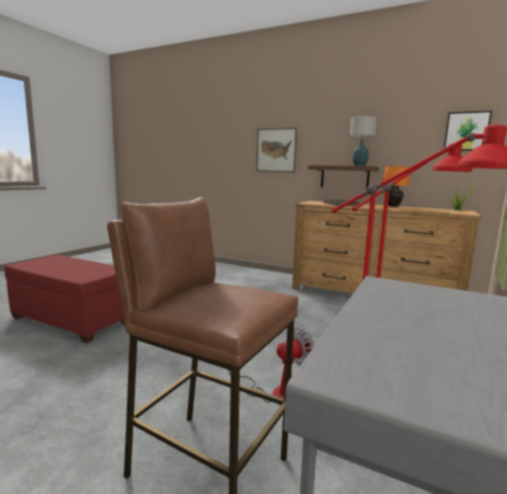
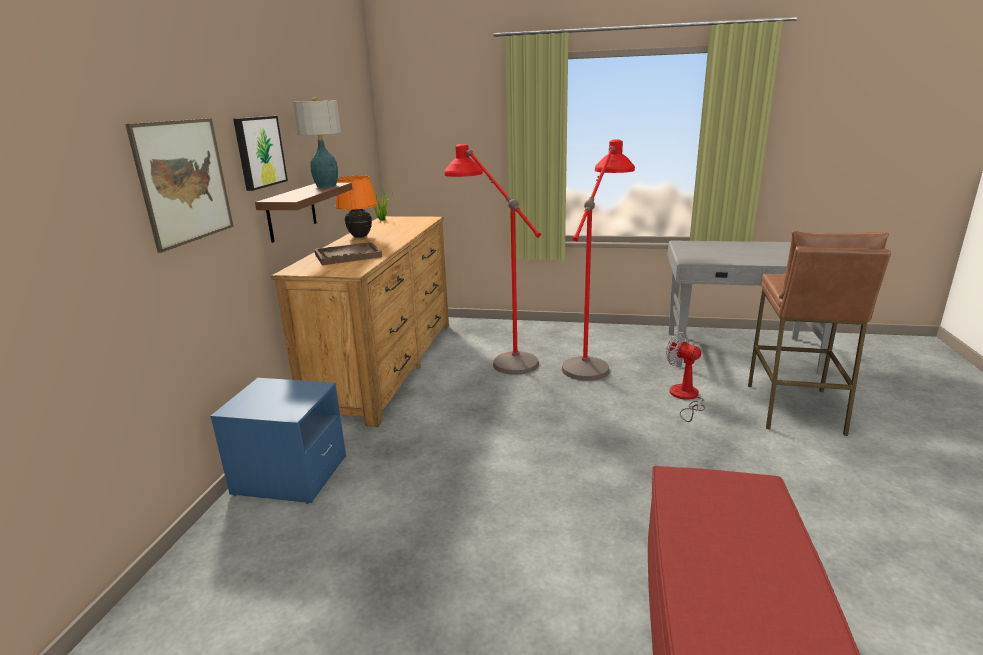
camera: 105 degrees left, 10 degrees up
picture [444,111,492,151] -> picture moved to [233,116,288,191]
none -> blue nightstand [210,378,346,504]

